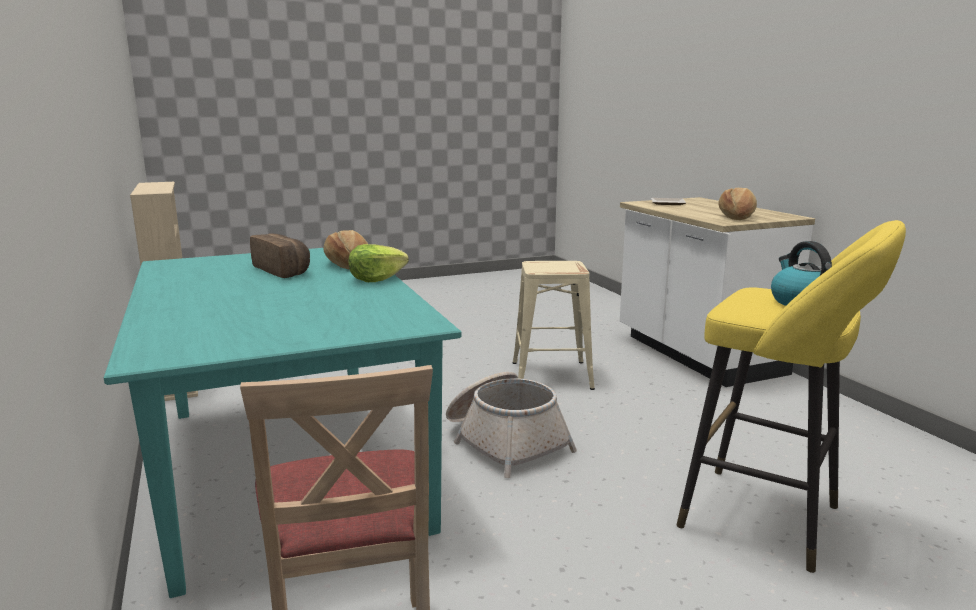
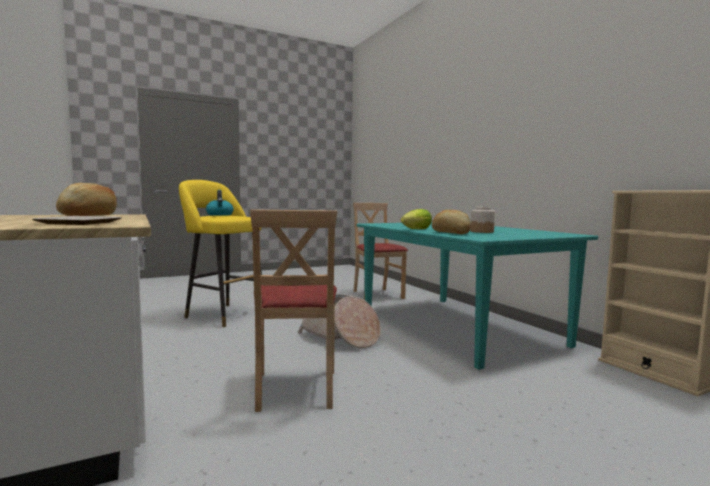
camera: 175 degrees right, 10 degrees down
bread [250,233,310,278] -> jar [470,207,495,233]
beige stool [513,261,595,390] -> beige chair [250,209,337,412]

